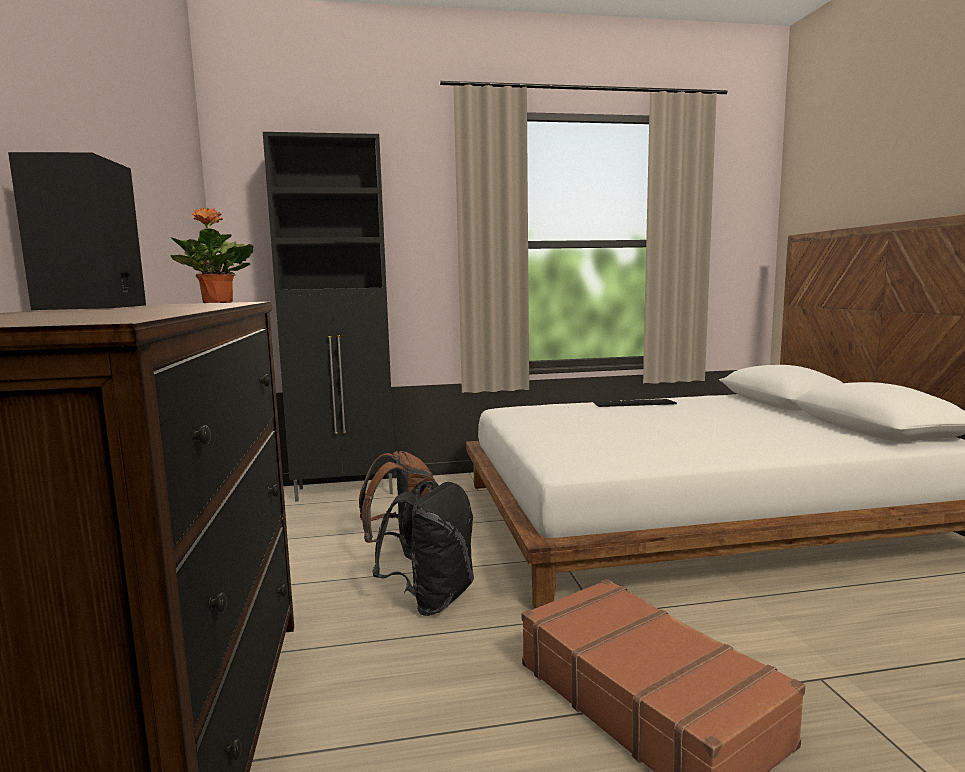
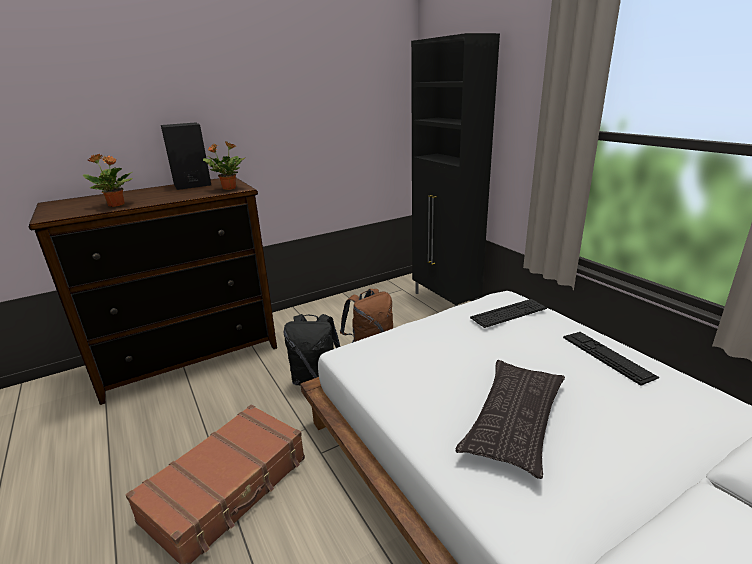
camera: 70 degrees right, 15 degrees up
none -> potted plant [83,154,133,207]
none -> pillow [456,360,565,479]
none -> keyboard [470,299,547,328]

